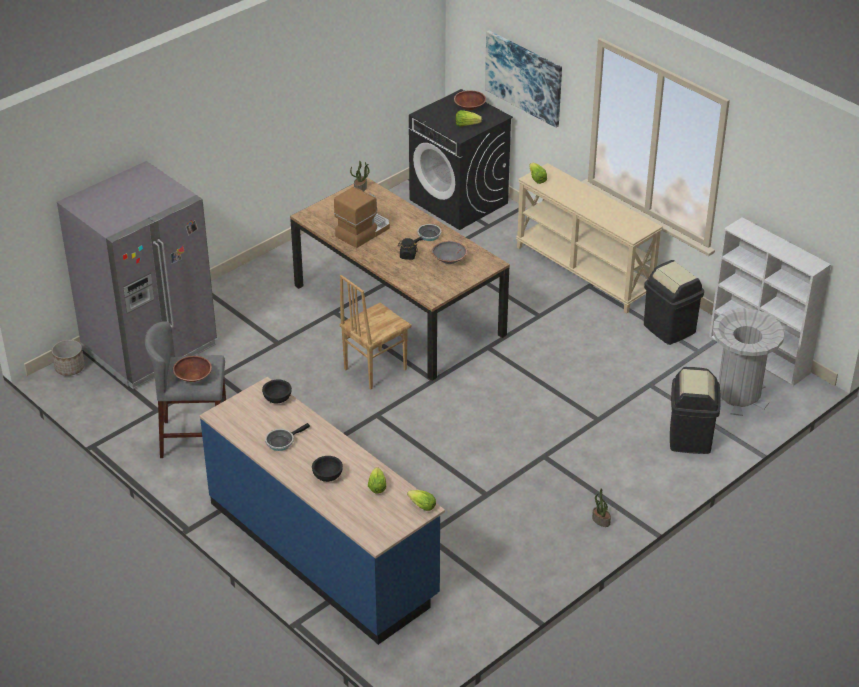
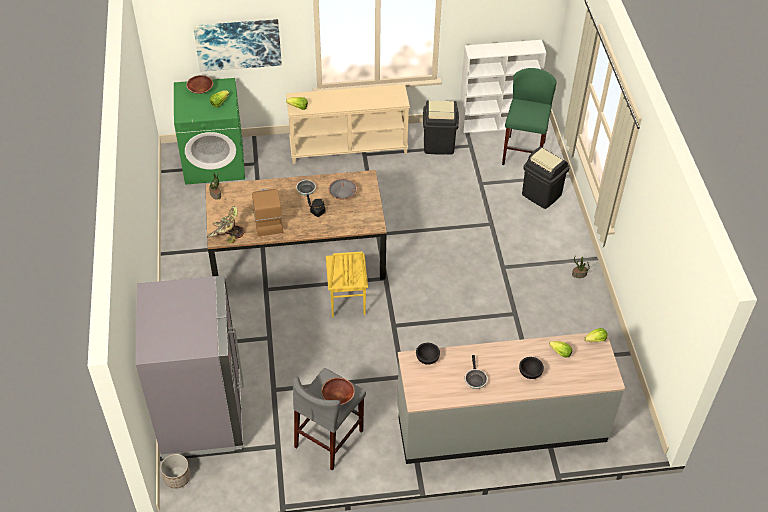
camera: 55 degrees left, 10 degrees up
blue counter [199,377,445,645] -> grey counter [397,333,625,464]
brown chair [339,275,411,390] -> yellow chair [326,252,368,317]
black washing machine [409,89,513,230] -> green washing machine [174,78,245,185]
grey trash can [713,308,784,416] -> green stool [502,68,556,165]
none -> potted plant [207,206,245,243]

